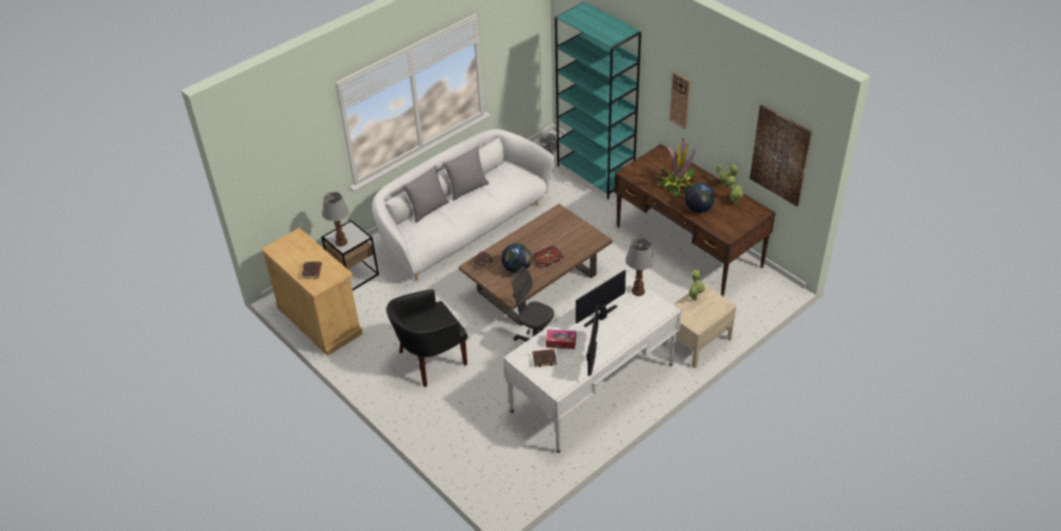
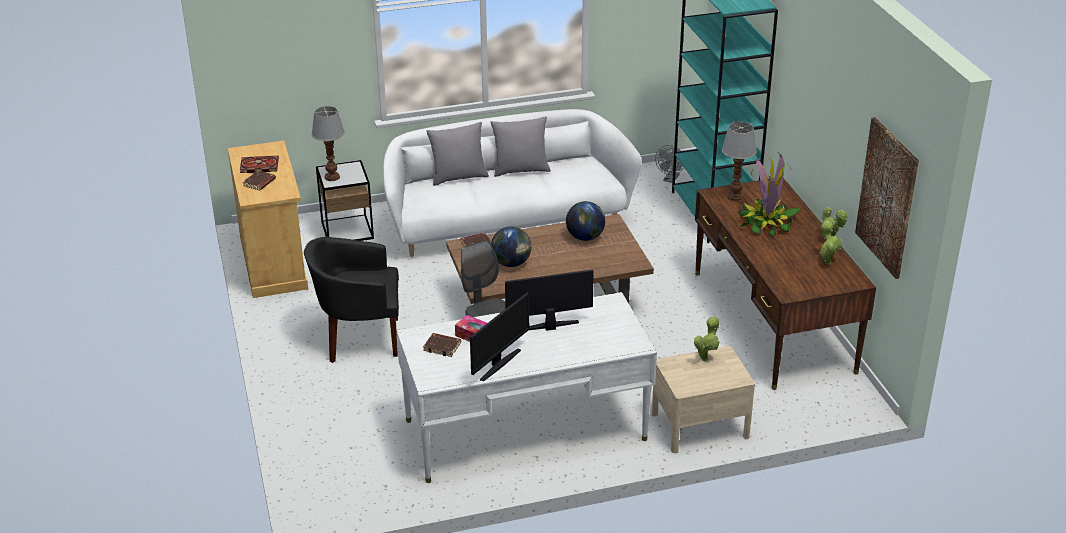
camera: 25 degrees right, 10 degrees down
book [531,245,564,269] -> book moved to [240,156,279,173]
table lamp [626,238,654,296] -> table lamp moved to [722,121,757,202]
wall clock [670,72,690,129] -> none
globe [685,183,715,213] -> globe moved to [566,201,605,241]

